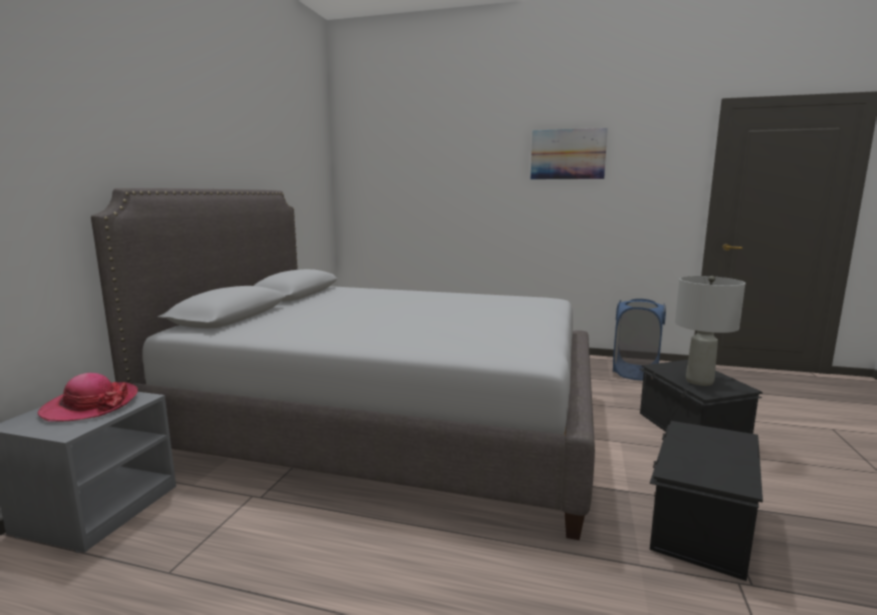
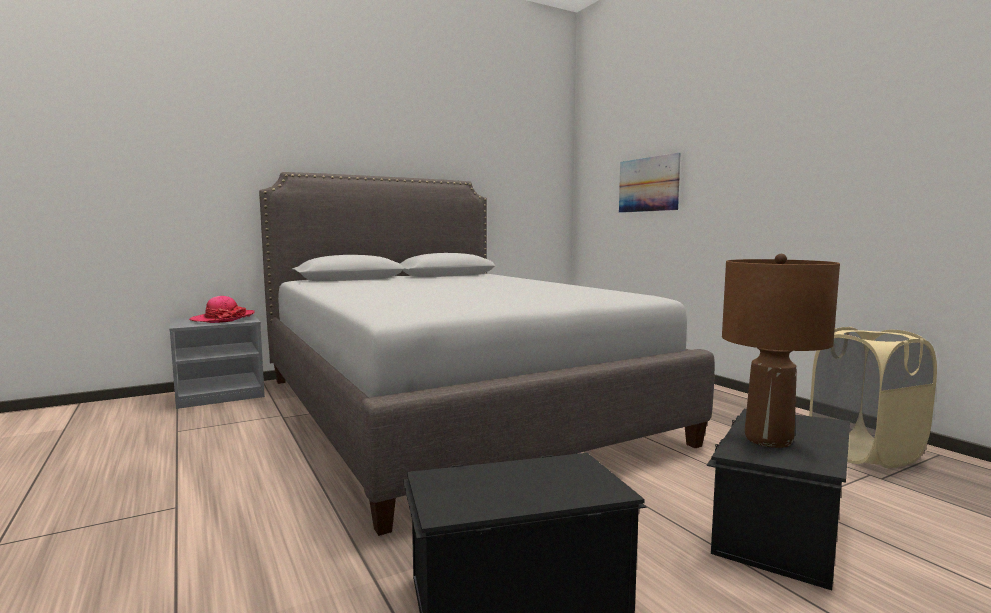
camera: 45 degrees right, 5 degrees down
picture [531,128,608,179] -> picture moved to [619,153,681,213]
blue laundry basket [613,299,666,380] -> beige laundry basket [809,327,937,468]
grey table lamp [675,276,745,386] -> brown table lamp [722,254,840,448]

